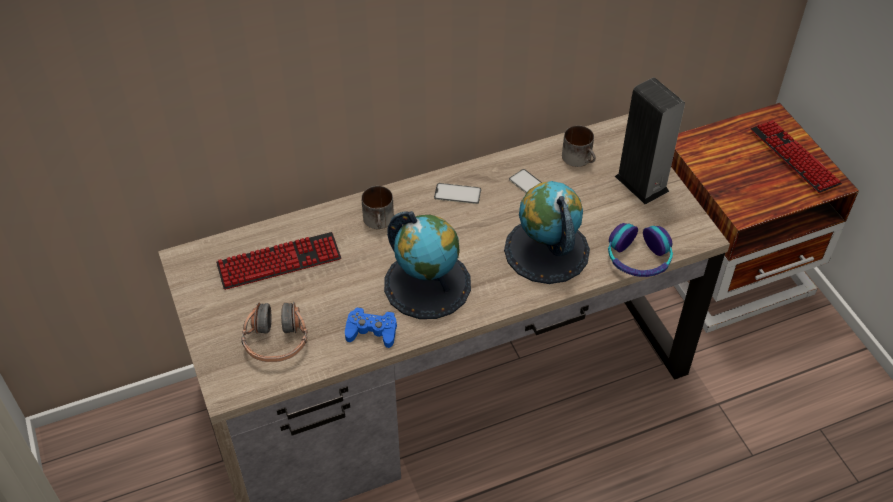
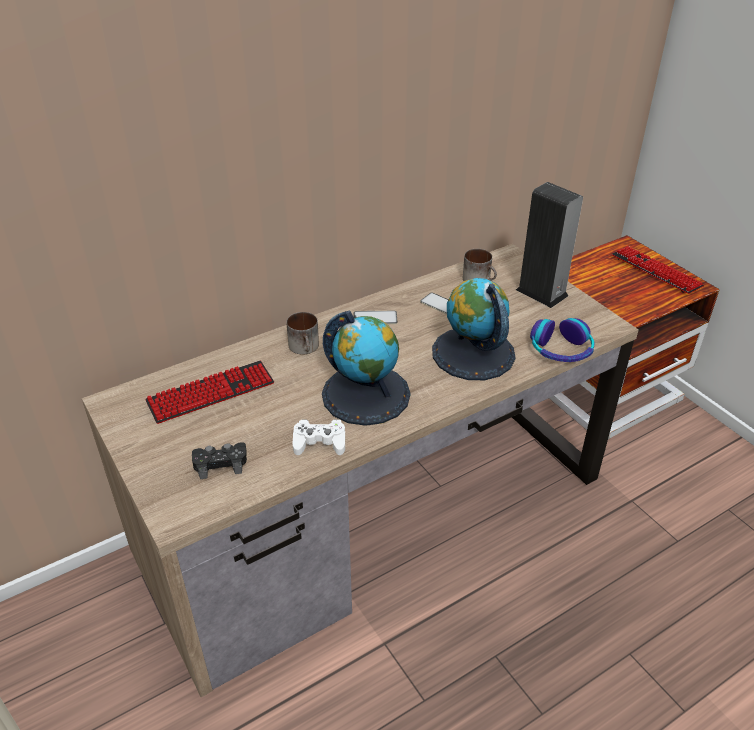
camera: 10 degrees left, 10 degrees down
headphones [241,302,308,362] -> black game controller [192,442,247,479]
blue game controller [345,307,397,348] -> white game controller [292,419,345,455]

